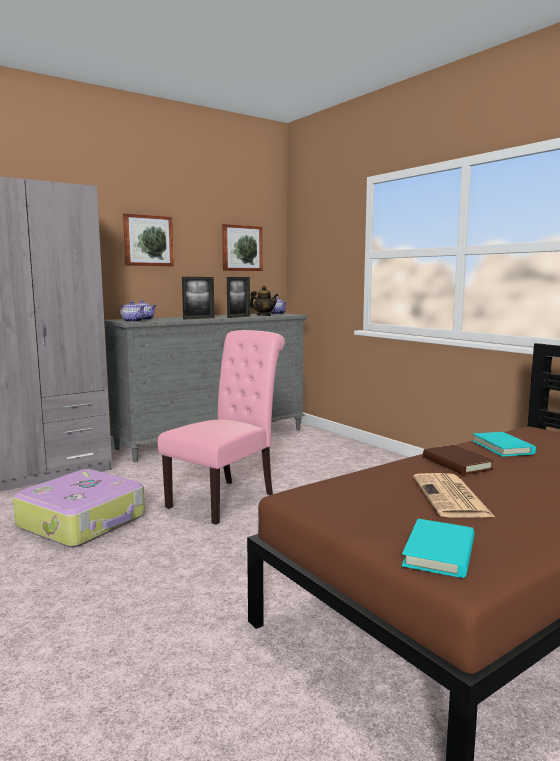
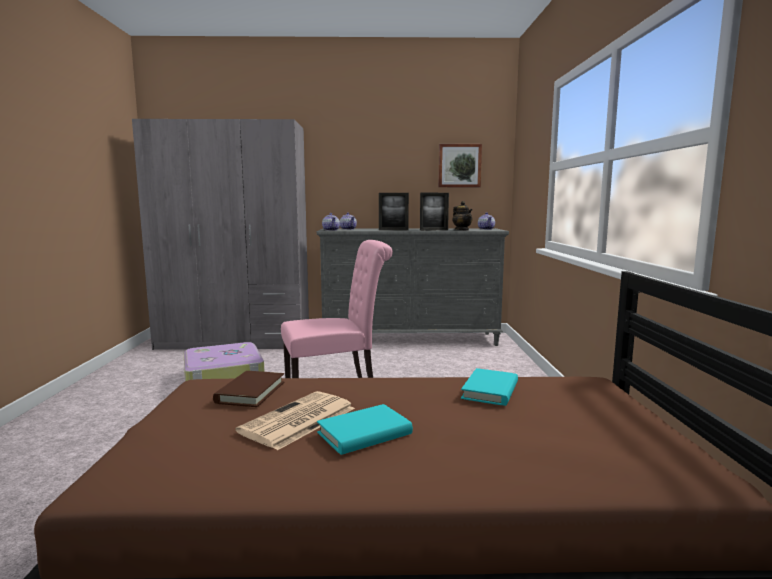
camera: 35 degrees right, 0 degrees up
picture [123,213,174,266] -> none
turquoise book [402,519,474,578] -> turquoise book moved to [317,404,413,455]
brown book [423,445,494,475] -> brown book moved to [213,371,284,407]

